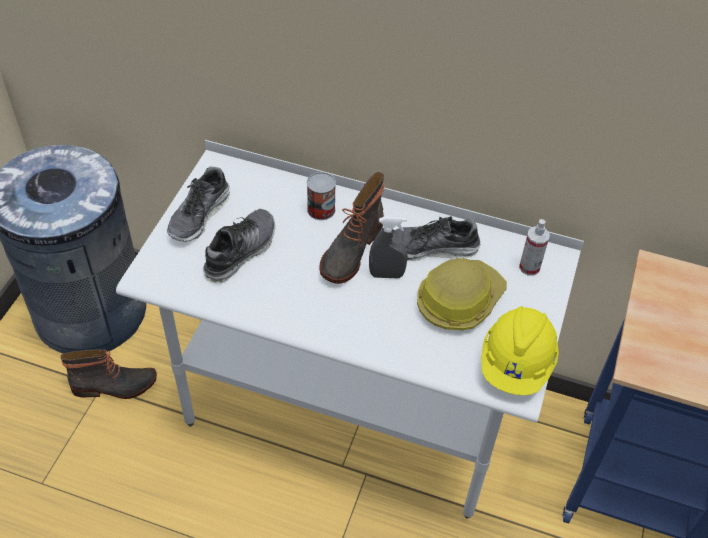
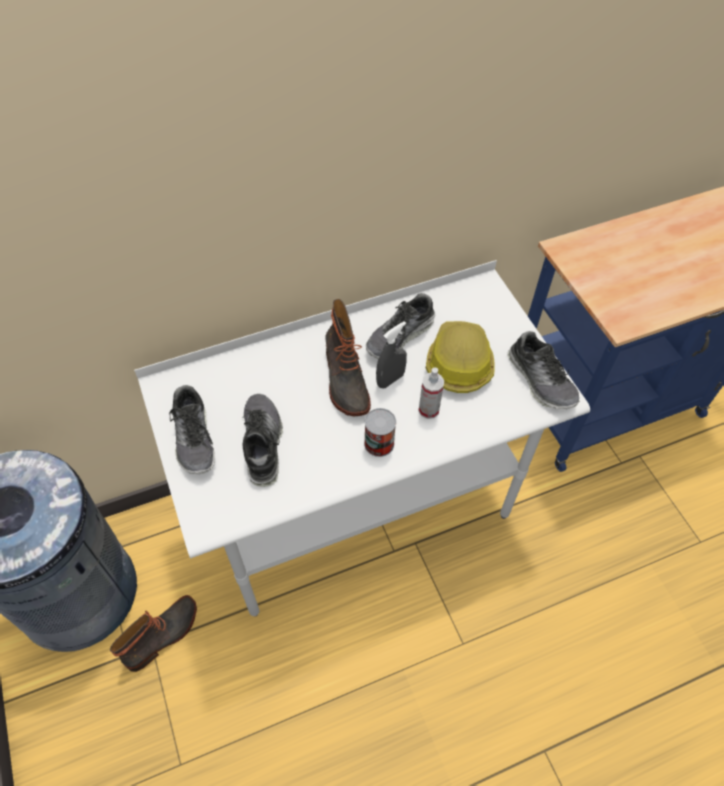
camera: 40 degrees left, 5 degrees up
can [307,172,336,220] -> can moved to [364,408,396,457]
yellow hard hat [481,306,559,395] -> shoe [508,331,580,409]
spray bottle [519,219,550,275] -> spray bottle moved to [419,367,444,419]

